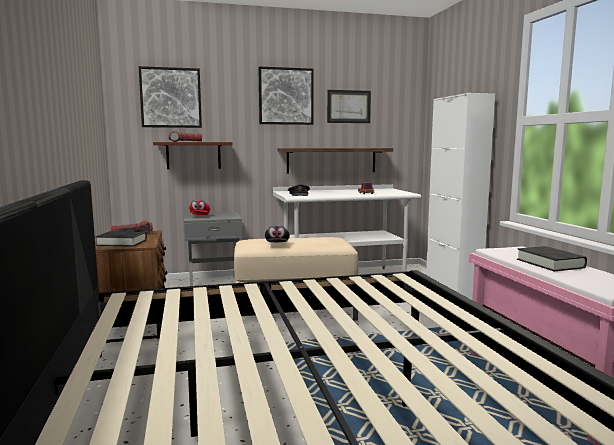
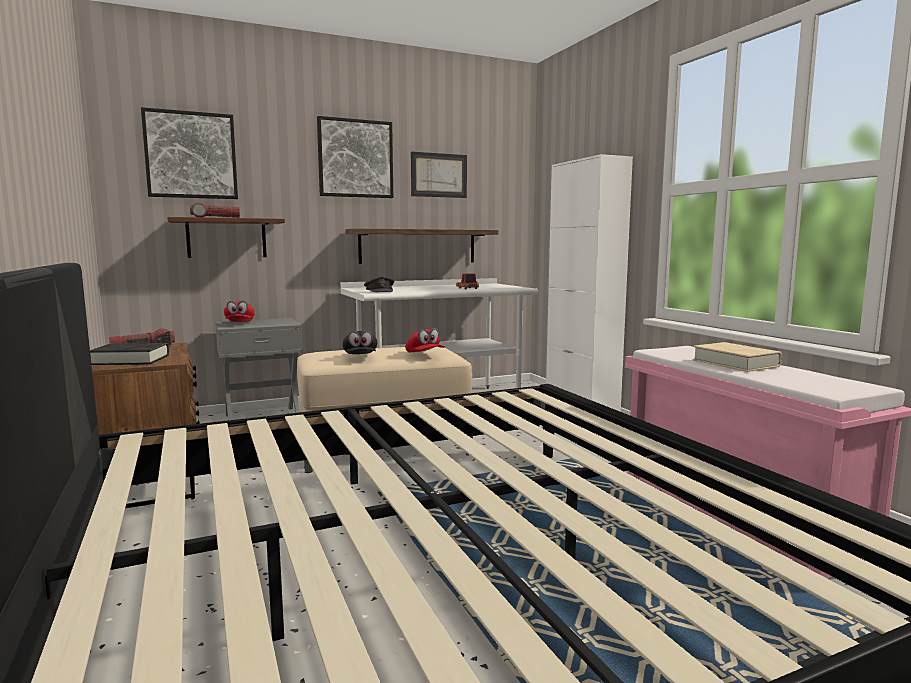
camera: 10 degrees left, 0 degrees up
black book [517,246,587,271] -> beige book [693,342,782,372]
none -> red cap [405,328,445,352]

